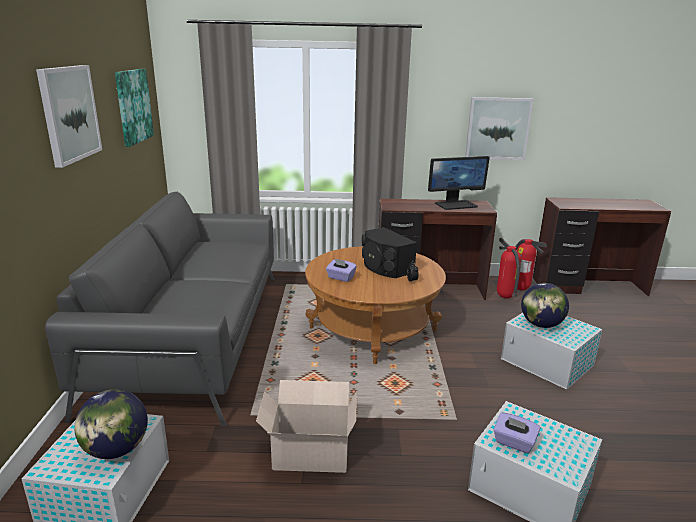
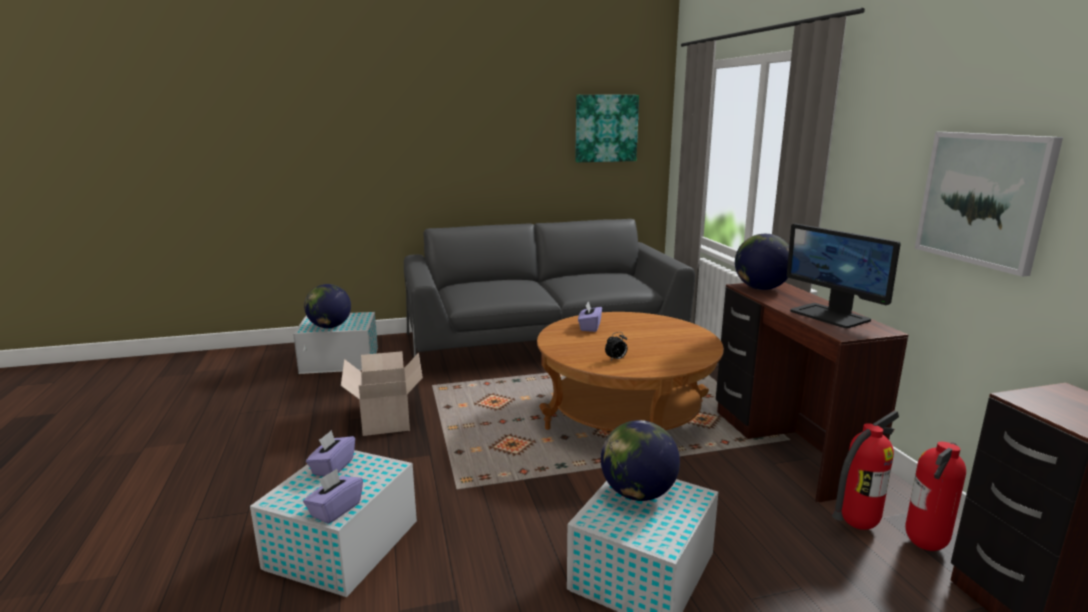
camera: 75 degrees right, 5 degrees down
picture [36,65,102,168] -> none
black speaker [362,227,417,278] -> none
none -> purple tissue box [303,469,363,524]
none -> globe [735,234,789,290]

